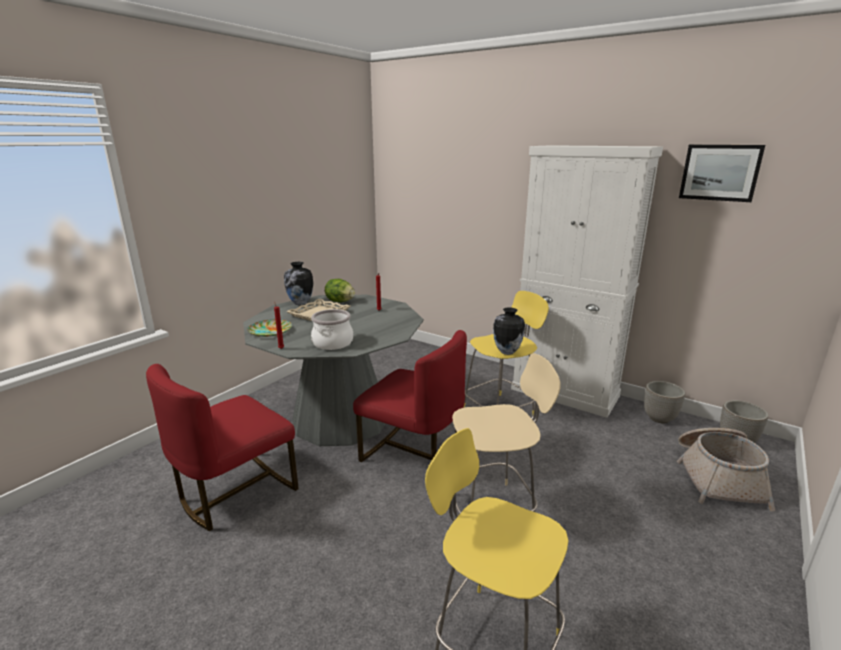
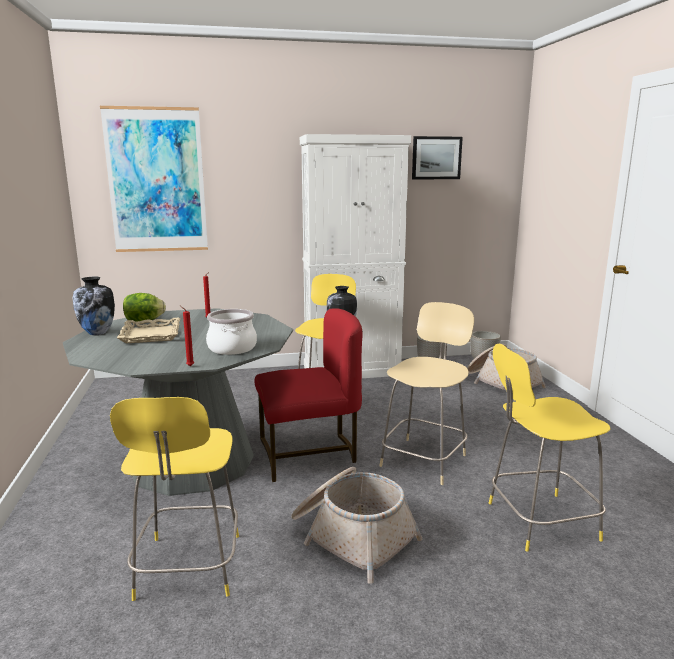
camera: 45 degrees left, 5 degrees down
red chair [146,364,298,531] -> yellow stool [110,397,239,601]
plate [247,319,292,337] -> none
none -> picture [100,106,208,252]
none -> basket [291,467,422,584]

